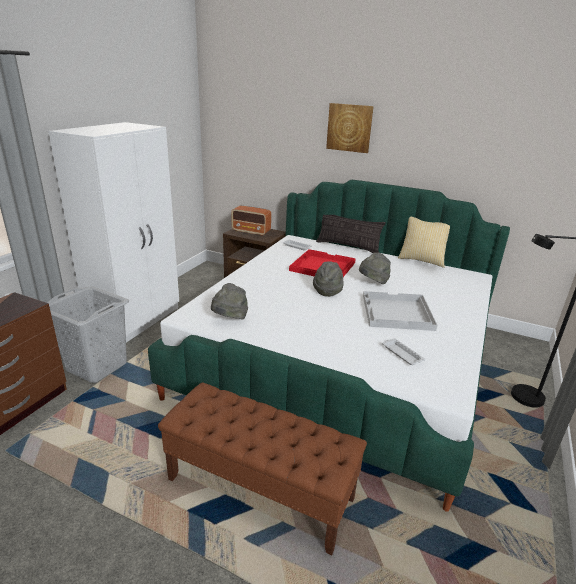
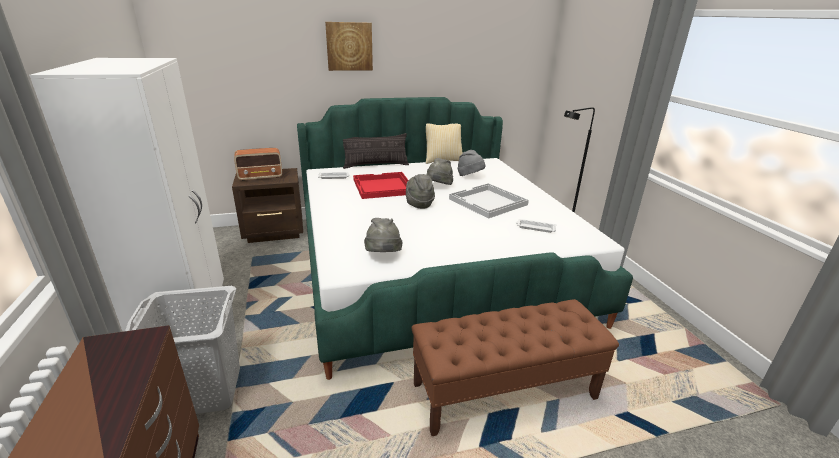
camera: 40 degrees left, 0 degrees up
none -> grey hat [457,150,485,176]

